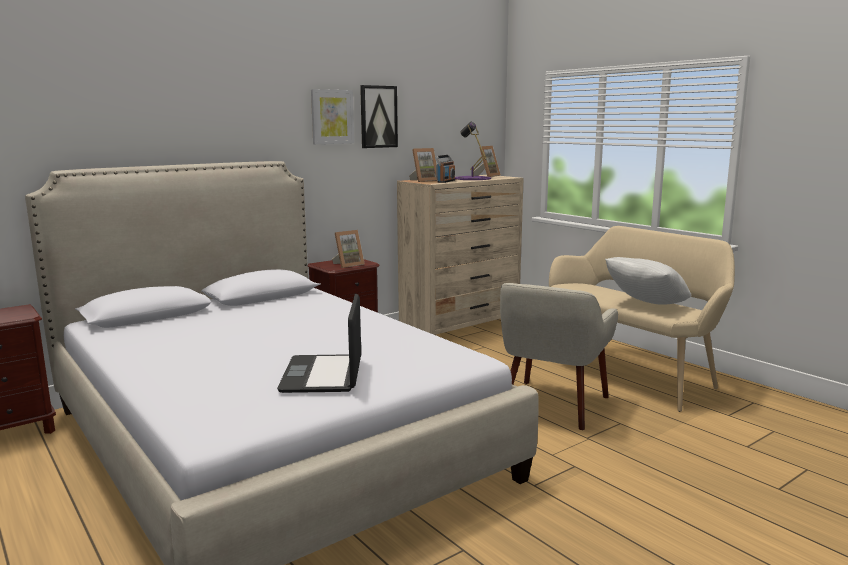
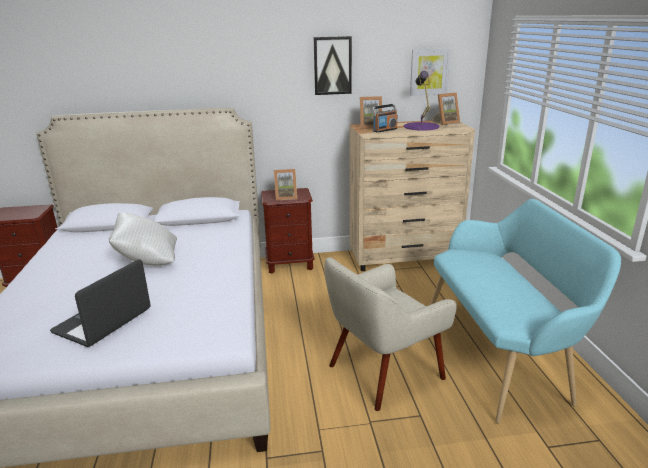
camera: 30 degrees right, 10 degrees up
picture [311,89,354,144] -> picture moved to [410,48,451,96]
beige bench [549,226,735,412] -> turquoise bench [430,199,621,423]
white pillow [605,257,692,305] -> white pillow moved to [109,213,177,266]

